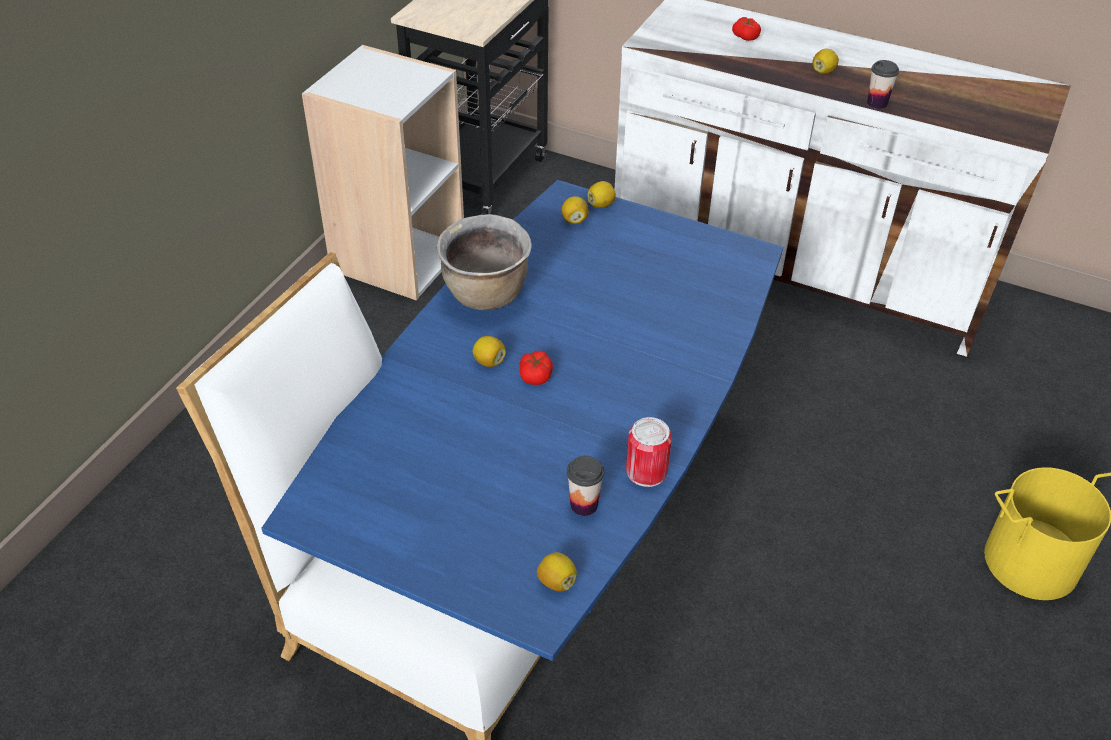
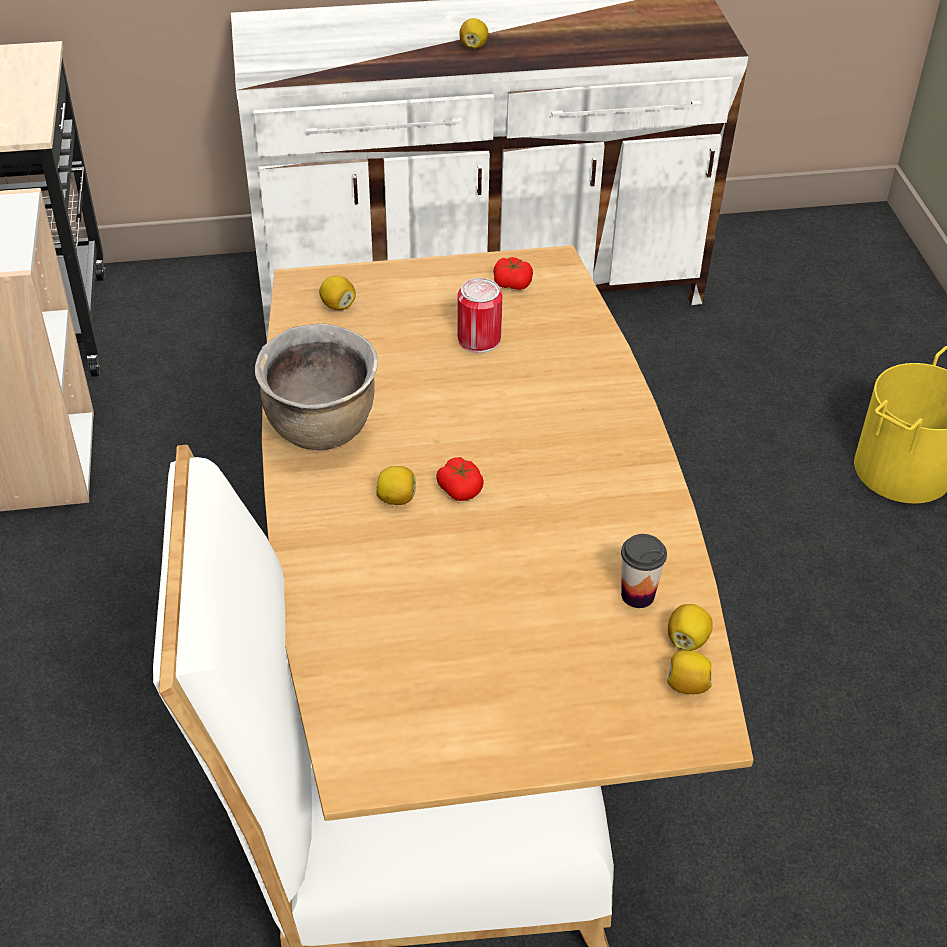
camera: 35 degrees left, 0 degrees up
blue dining table [261,180,783,661] -> brown dining table [262,245,754,821]
lemon [587,181,616,208] -> lemon moved to [668,604,713,651]
can [626,417,672,487] -> can moved to [457,278,503,353]
tomato [732,17,761,41] -> tomato moved to [493,257,533,290]
cup [867,60,899,109] -> none

